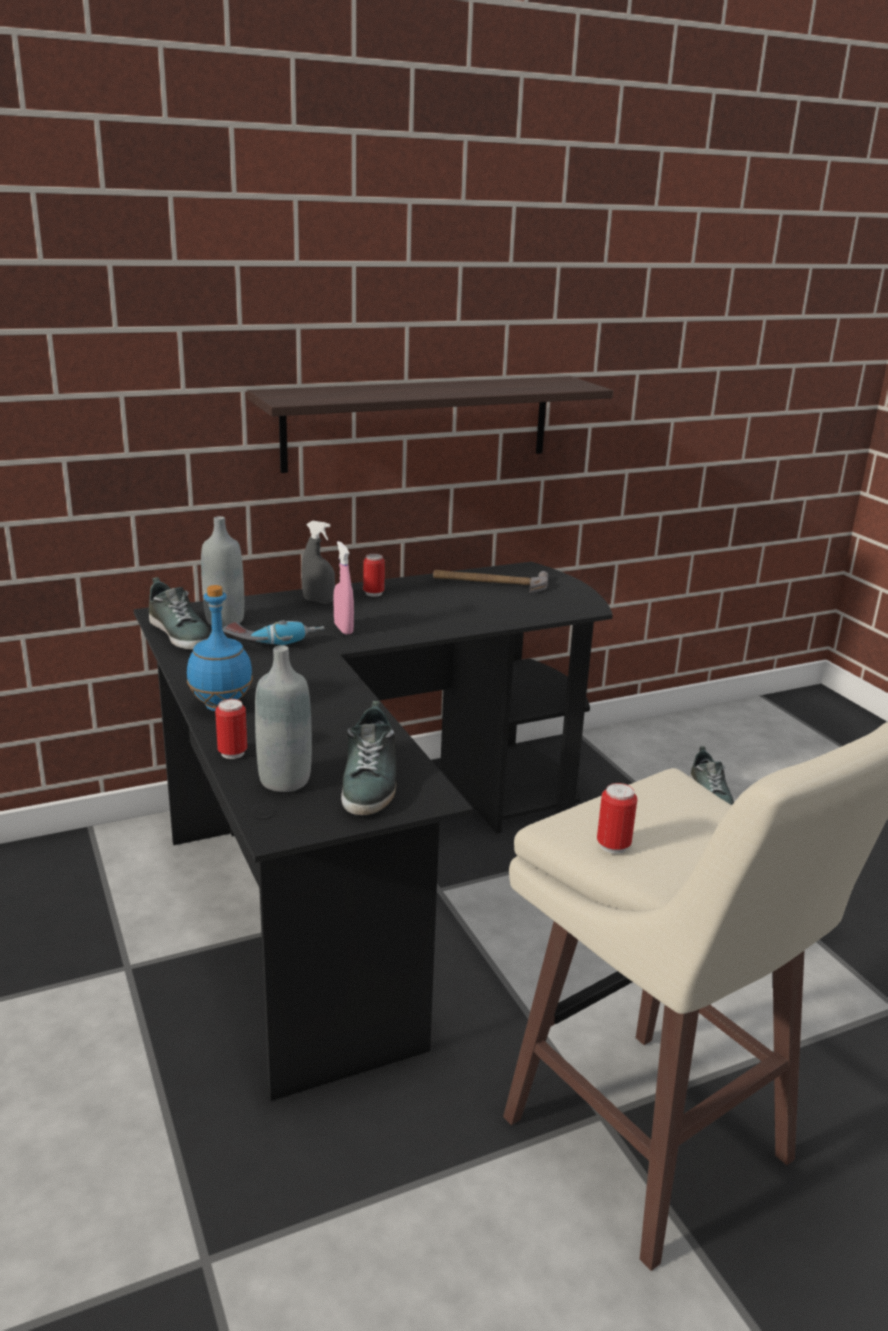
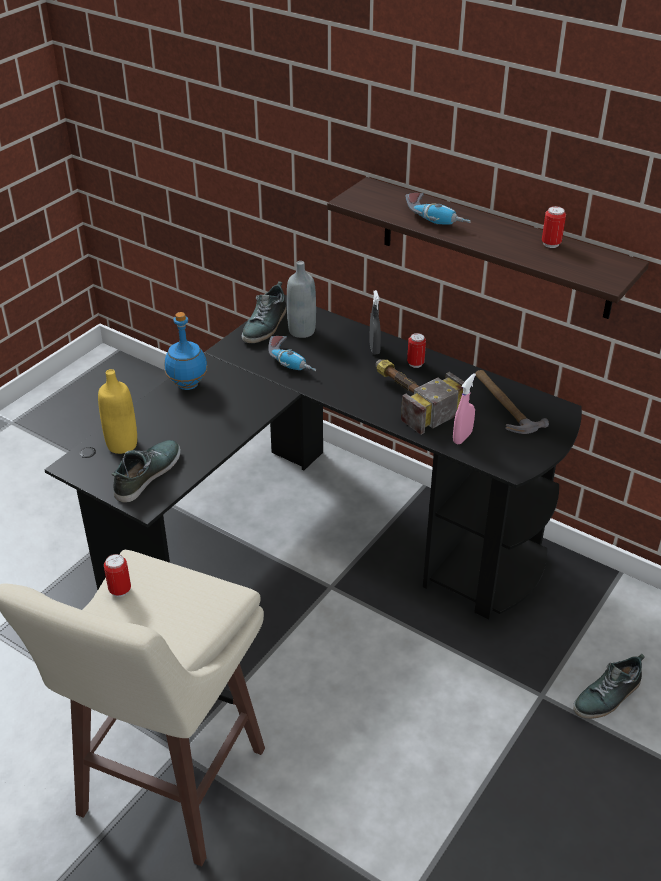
camera: 60 degrees right, 15 degrees up
can [215,699,247,759] -> can moved to [542,206,566,248]
grey bottle [255,645,312,792] -> yellow bottle [98,369,137,454]
pink spray bottle [334,541,354,635] -> pink spray bottle moved to [453,373,476,444]
shoe [341,701,396,815] -> shoe turned 150 degrees clockwise [112,440,181,503]
none -> hammer [375,359,464,435]
none -> power drill [405,193,471,225]

